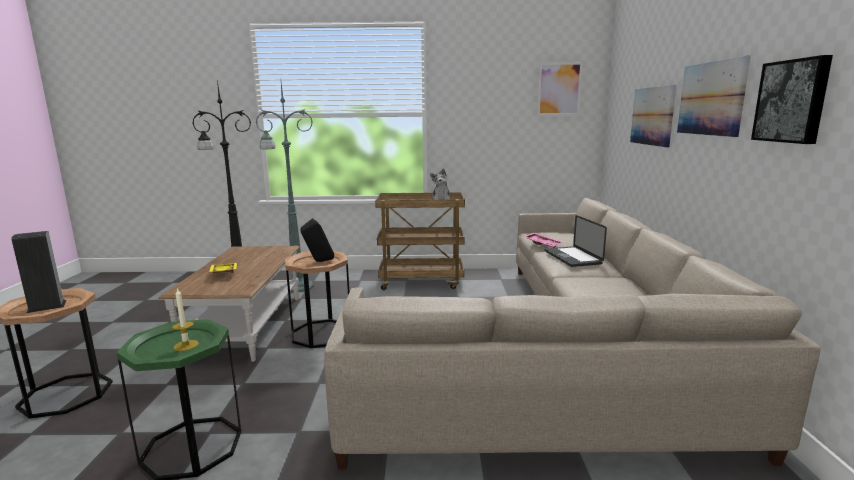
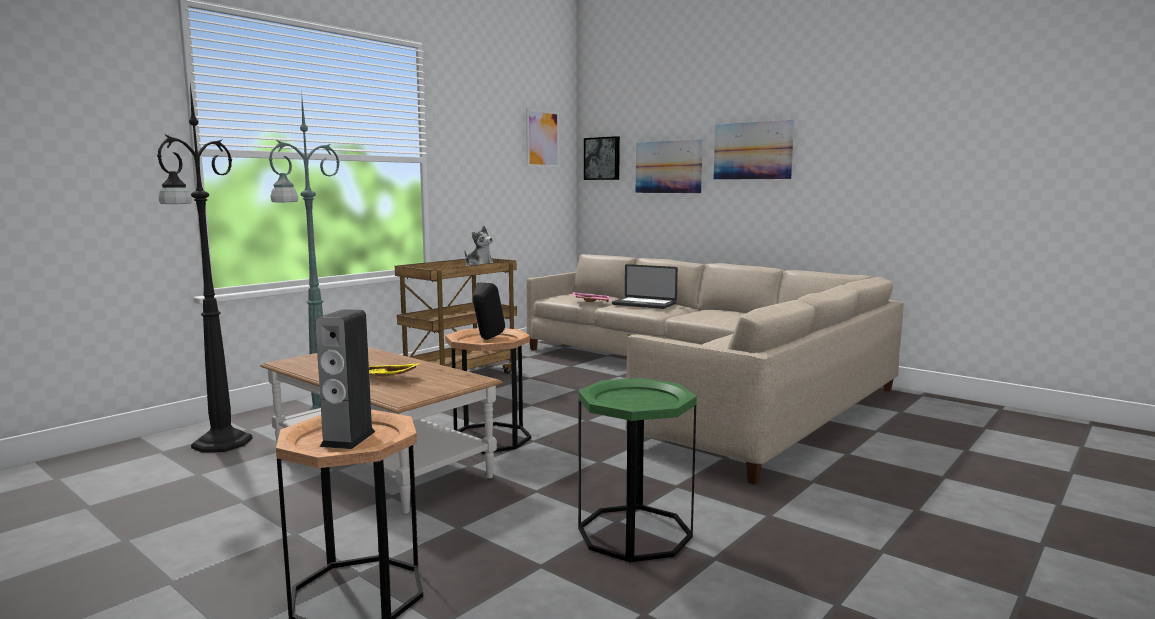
camera: 50 degrees left, 5 degrees down
candle [172,288,199,351] -> none
picture [751,55,833,144] -> picture moved to [584,136,620,180]

